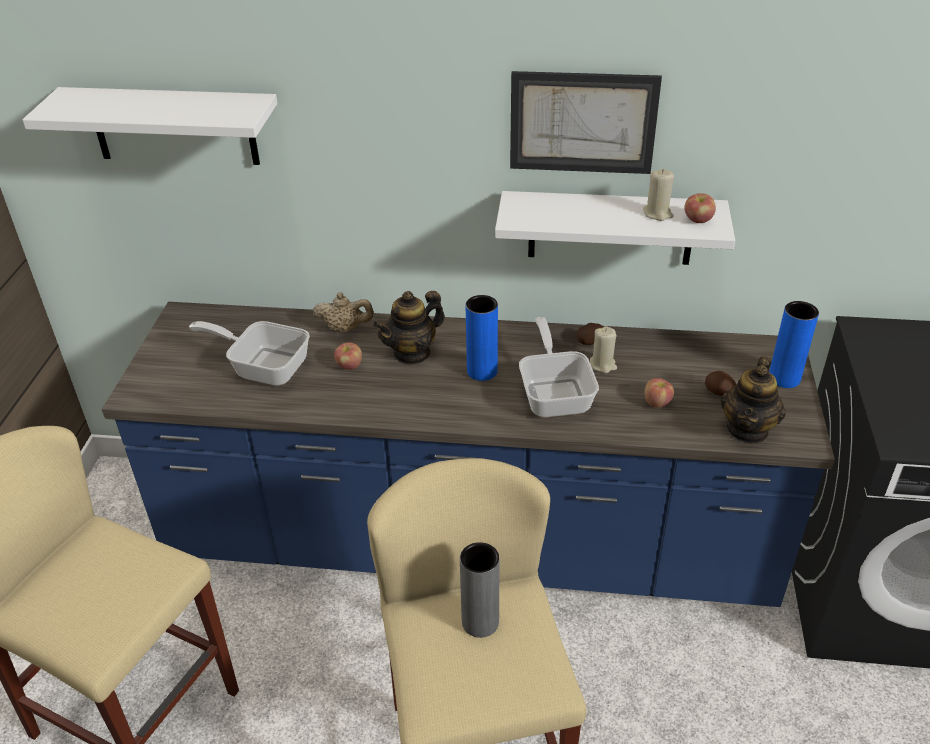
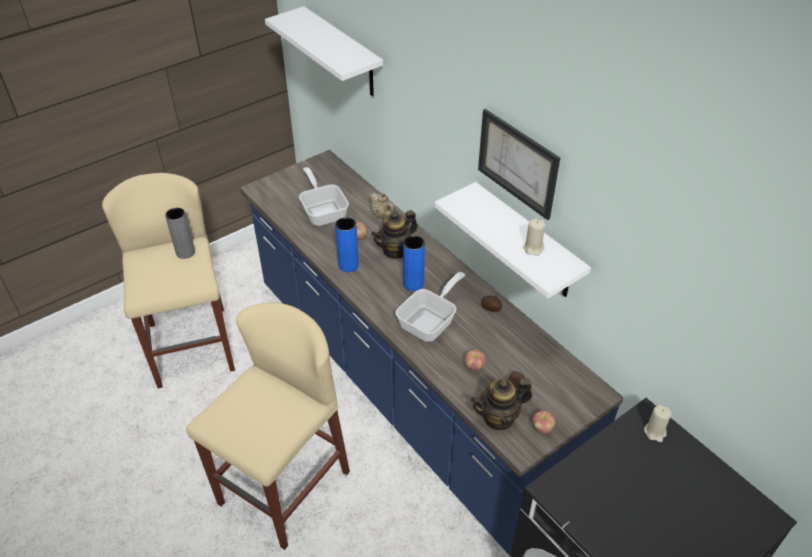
camera: 45 degrees right, 5 degrees up
teapot [373,291,445,365] -> teapot turned 45 degrees counterclockwise [371,210,418,259]
grey vase [460,542,500,638] -> grey vase moved to [165,208,195,259]
beige candle [590,326,617,373] -> beige candle moved to [644,404,671,442]
apple [684,193,716,223] -> apple moved to [532,411,555,434]
blue vase [769,301,819,388] -> blue vase moved to [335,217,359,272]

